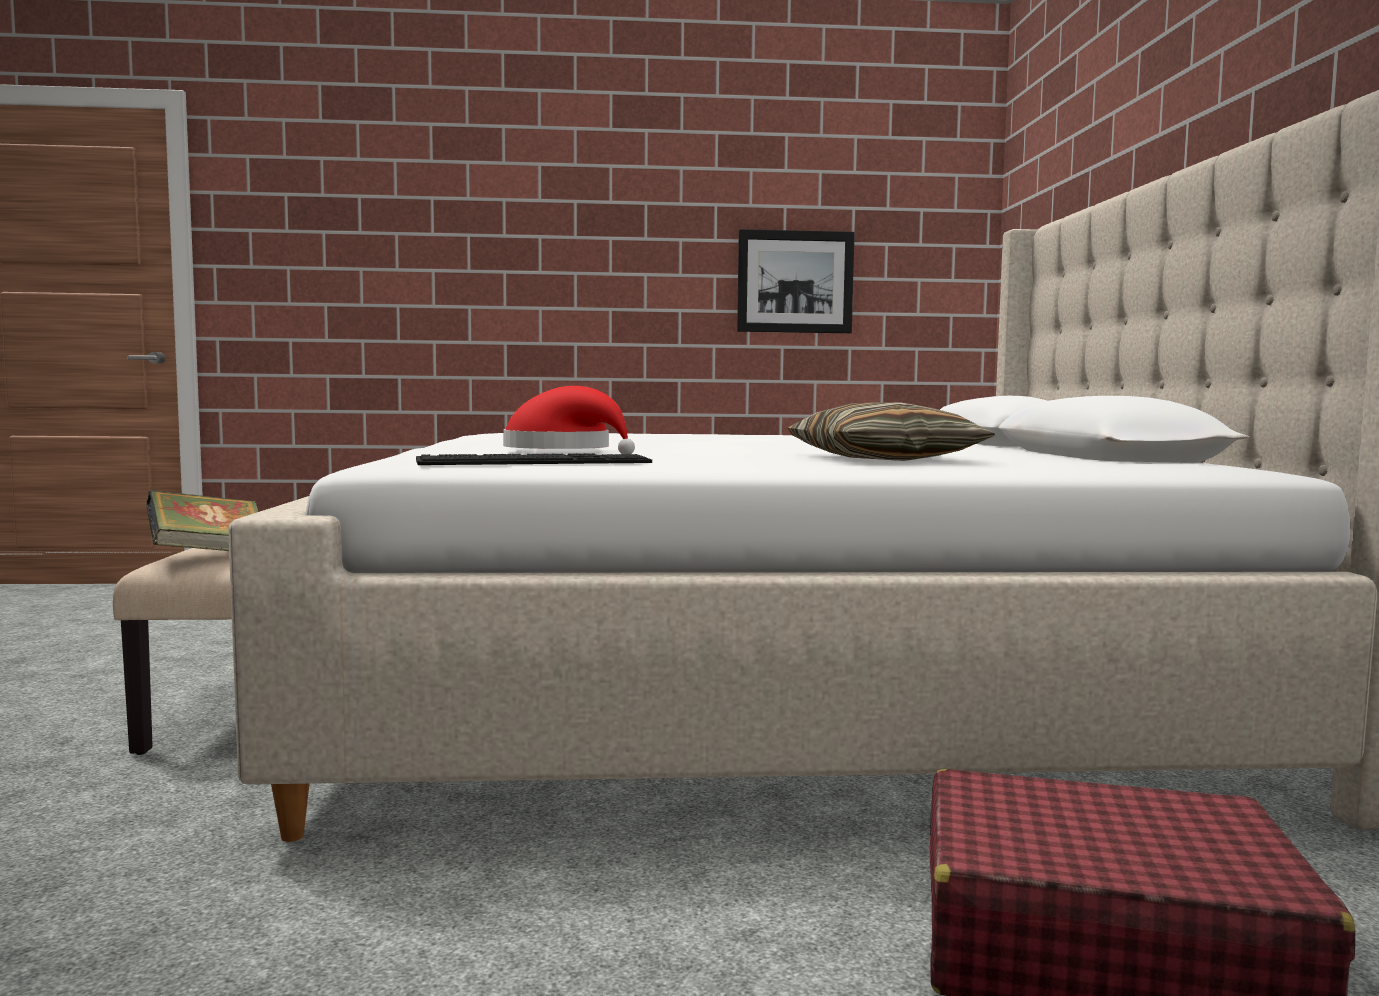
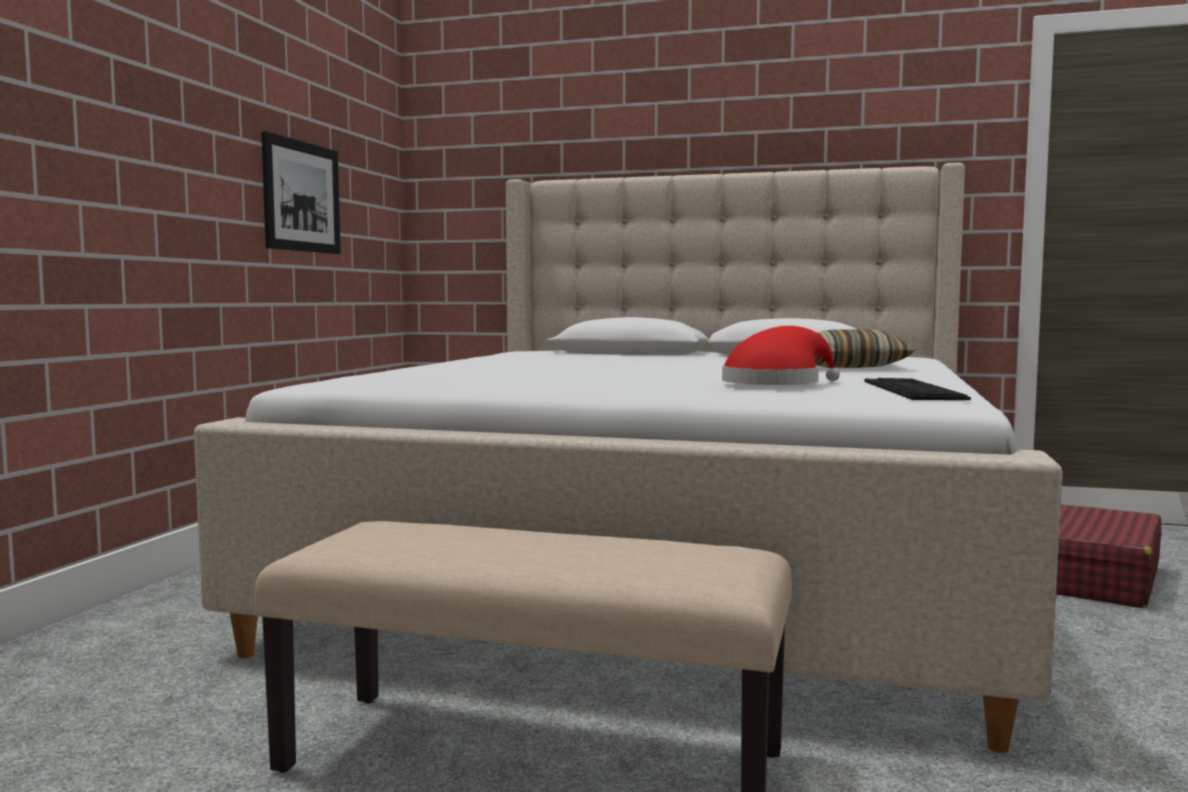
camera: 70 degrees left, 0 degrees up
book [146,490,259,551] -> none

